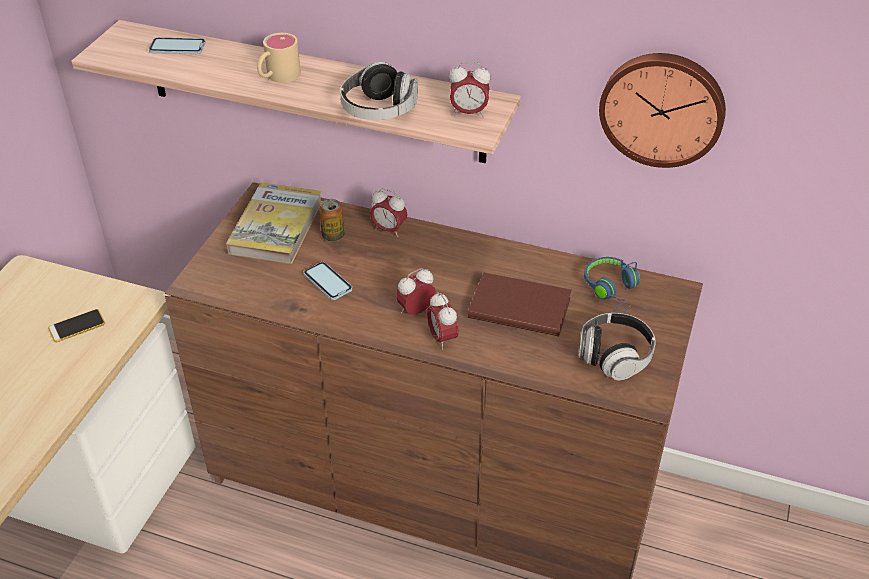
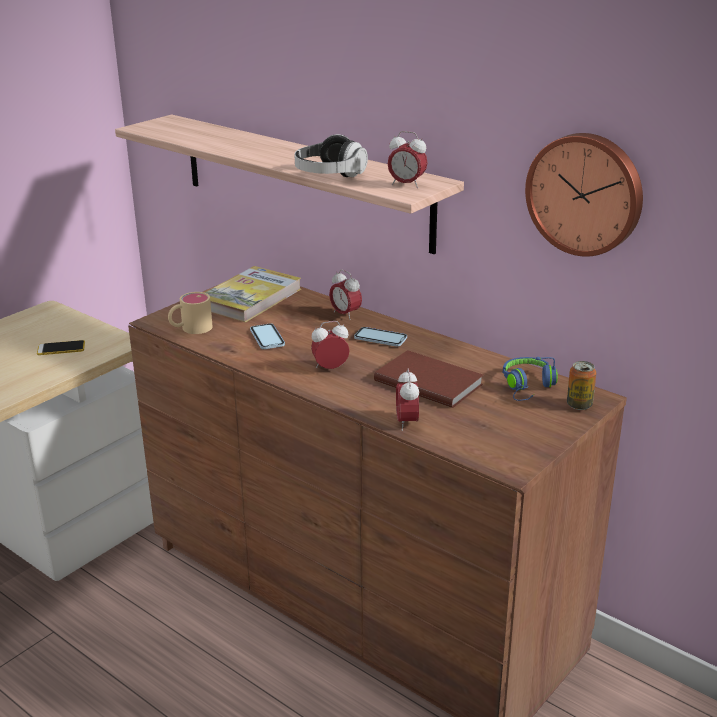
camera: 20 degrees right, 15 degrees down
phone [149,37,206,54] -> phone moved to [354,327,407,347]
beige mug [257,33,301,83] -> beige mug moved to [168,292,213,334]
can [319,199,345,241] -> can moved to [567,361,596,410]
alarm clock [427,292,459,350] -> alarm clock moved to [396,369,419,431]
headphones [579,313,656,380] -> none

